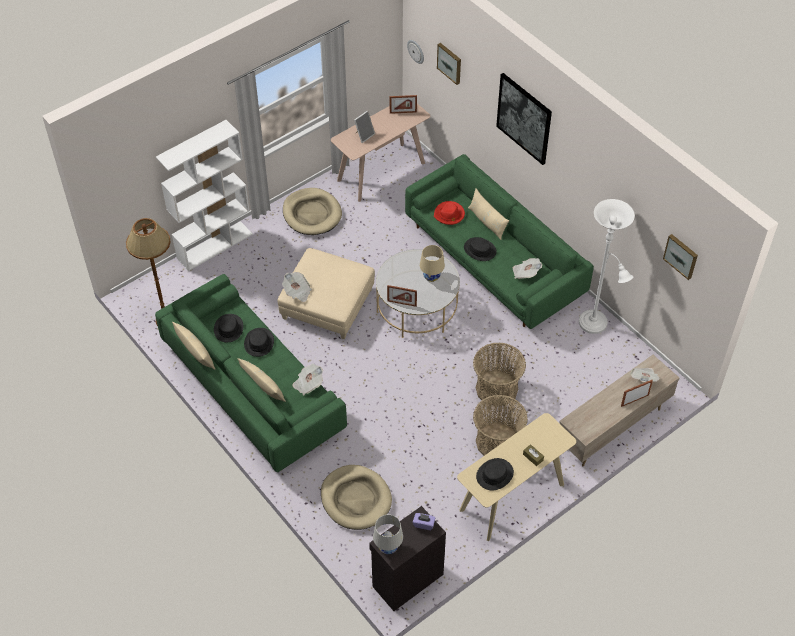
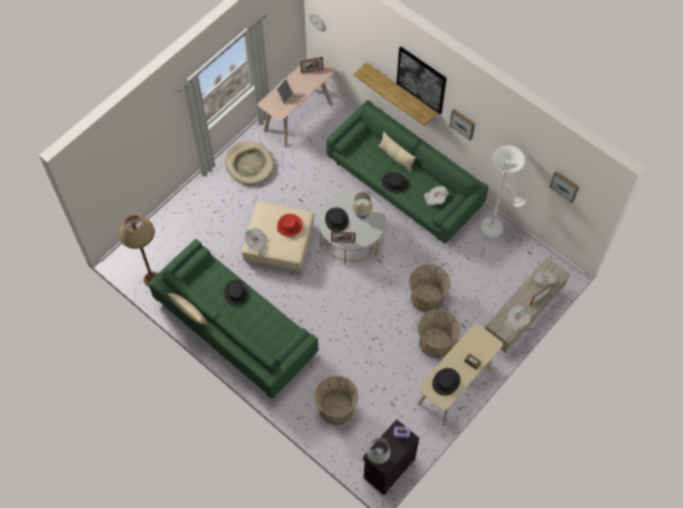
camera: 10 degrees left, 10 degrees up
white bookcase [156,120,253,271] -> none
black hat [214,314,243,342] -> black hat moved to [325,207,349,232]
beige pillow [237,358,286,402] -> none
newspaper [292,364,323,395] -> newspaper moved to [504,305,531,332]
beige dog bed [321,465,392,530] -> basket [315,376,359,426]
red hat [434,201,465,225] -> red hat moved to [277,214,303,237]
picture [437,43,461,85] -> picture moved to [450,109,475,141]
none -> shelf [353,63,437,126]

